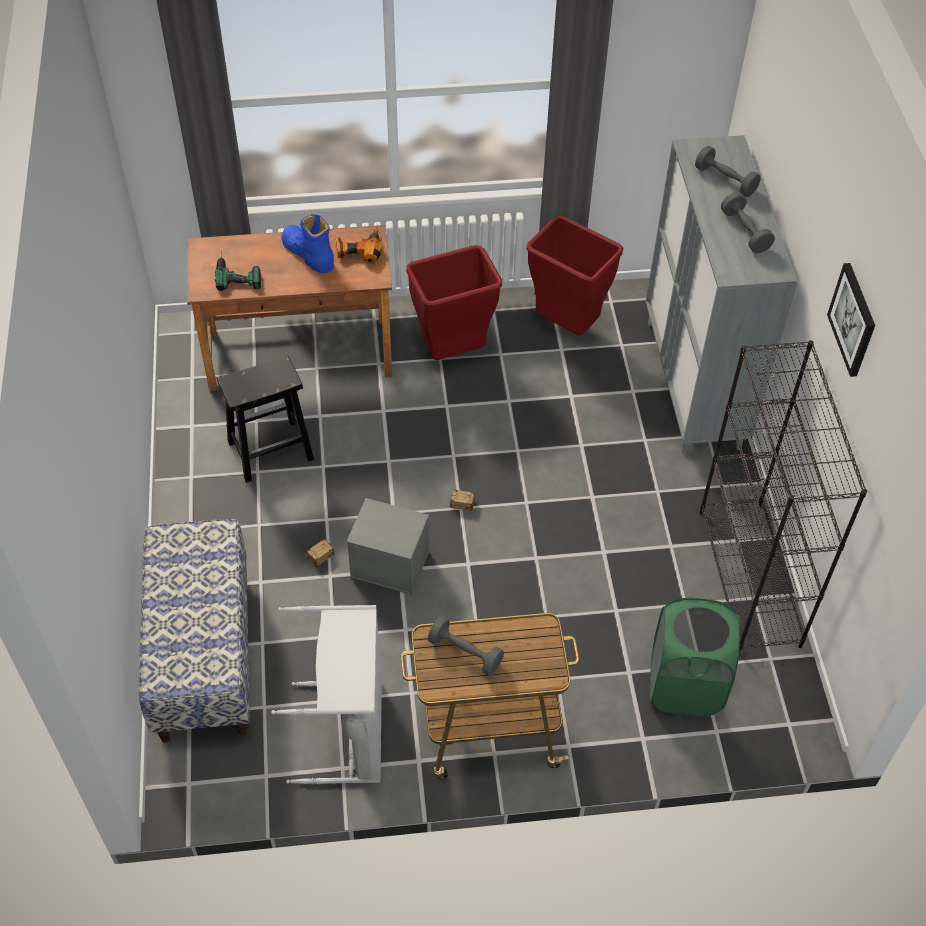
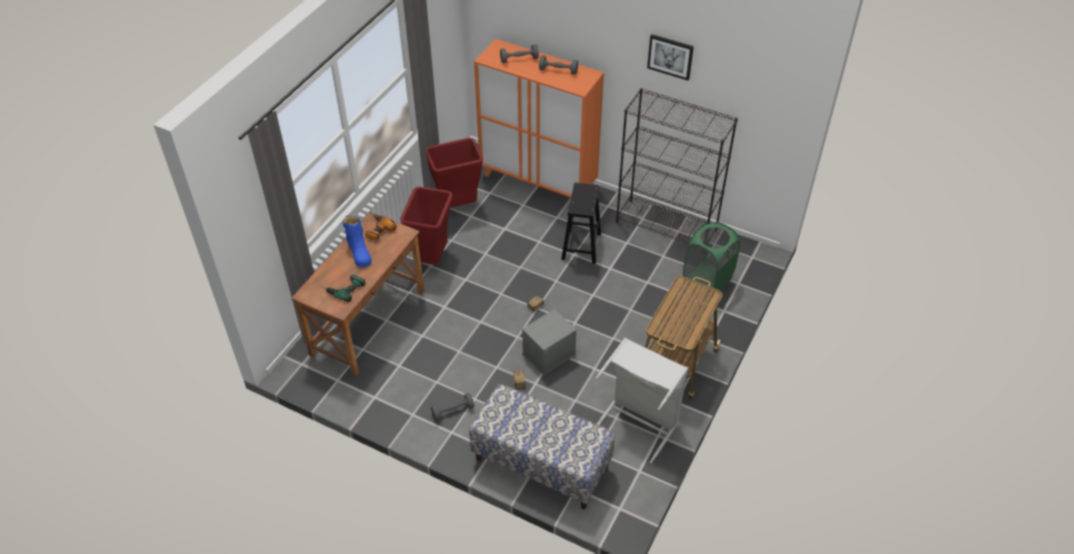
camera: 55 degrees left, 5 degrees down
black stool [217,355,314,483] -> black stool moved to [561,183,601,264]
blue boot [281,214,334,273] -> blue boot turned 105 degrees counterclockwise [343,215,372,267]
grey dumbbell [428,616,504,676] -> grey dumbbell moved to [431,393,474,421]
grey cabinet [645,135,797,454] -> orange cabinet [474,39,604,198]

